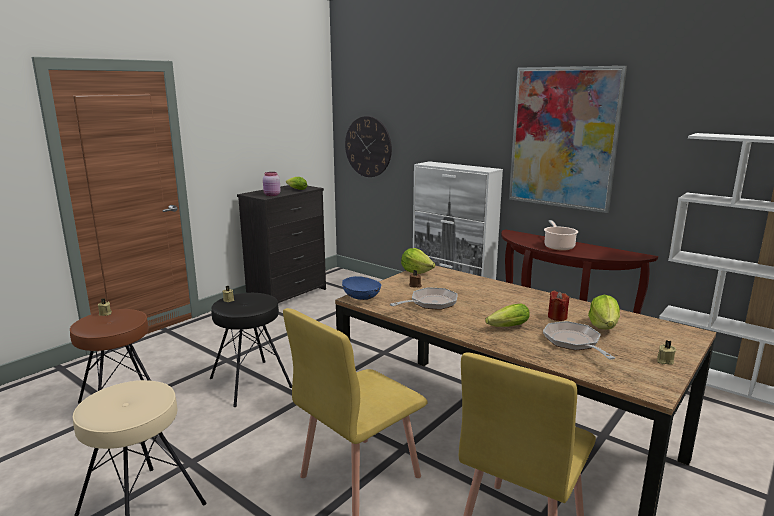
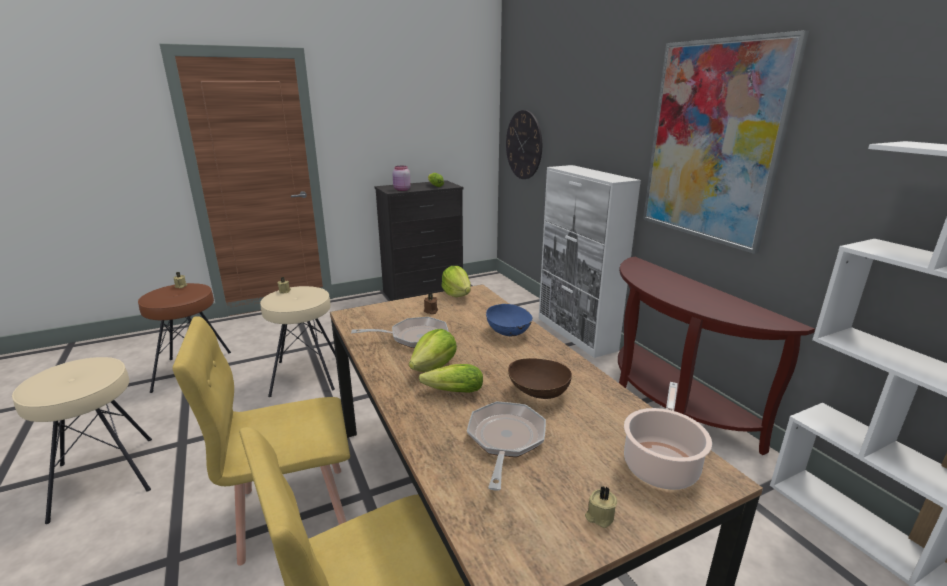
camera: 25 degrees right, 5 degrees up
black stool [210,293,292,407] -> beige stool [260,286,336,397]
blue bowl [342,276,381,300] -> blue bowl moved to [486,304,533,336]
cooking pot [544,220,578,251] -> cooking pot moved to [624,382,712,490]
red candle [548,291,569,321] -> brown bowl [508,358,572,399]
lettuce [588,295,620,329] -> lettuce moved to [409,329,457,372]

